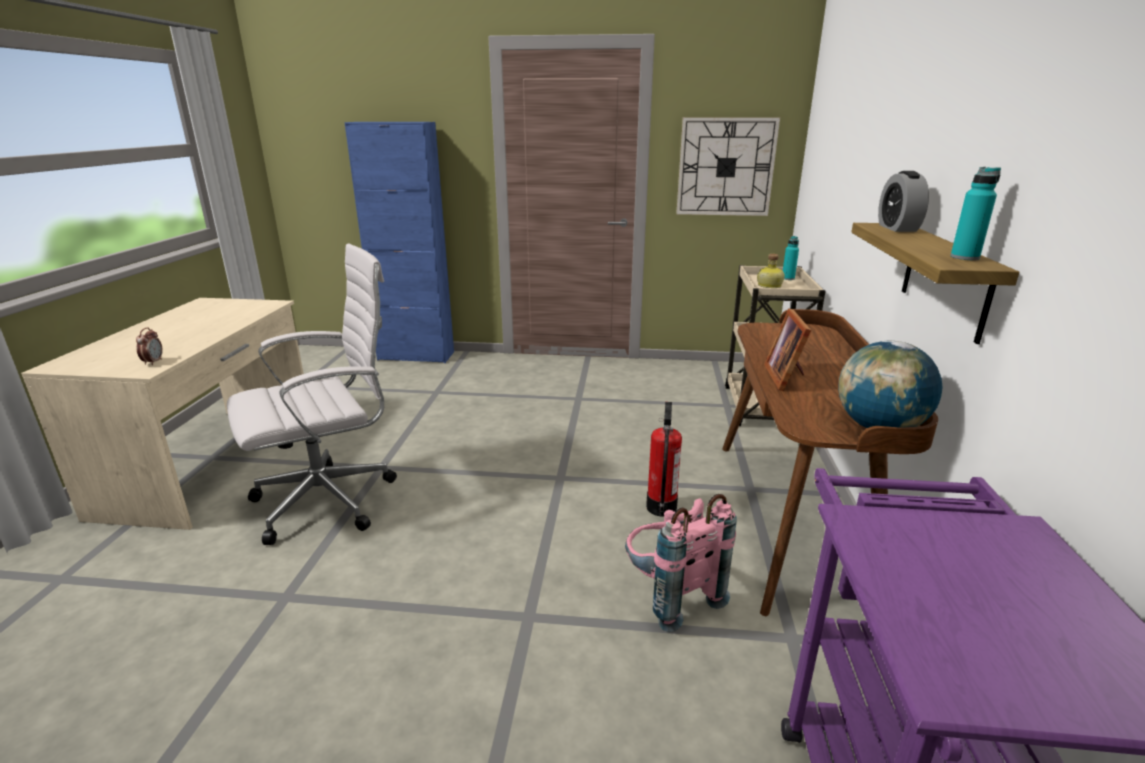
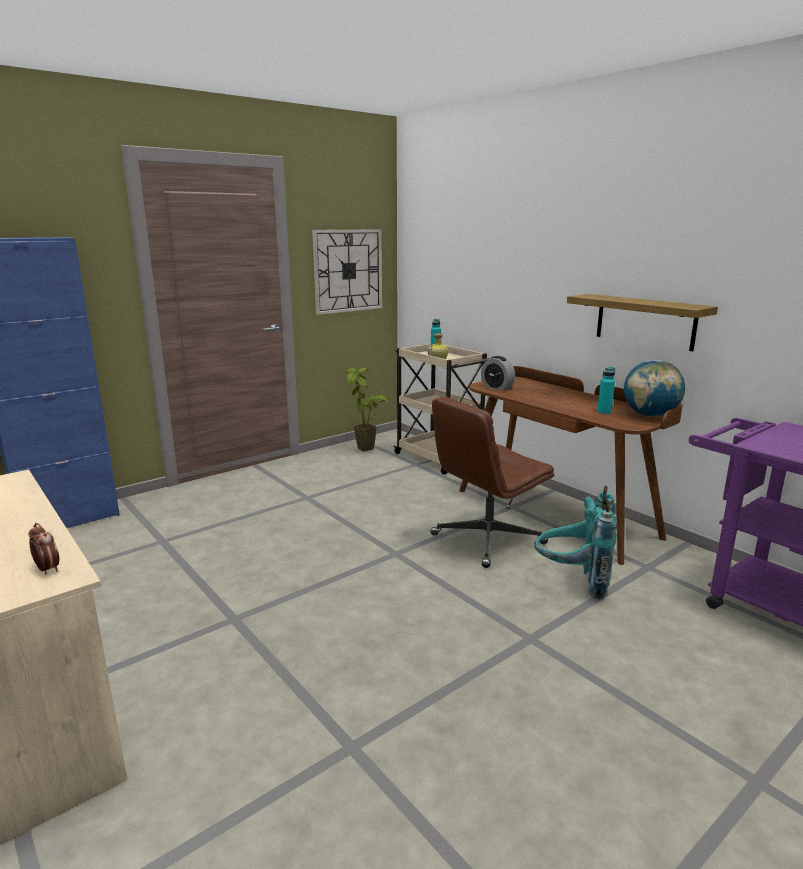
camera: 45 degrees left, 5 degrees down
white office chair [227,244,397,545] -> none
pink backpack [625,494,737,632] -> turquoise backpack [534,486,617,599]
fire extinguisher [646,402,682,517] -> brown office chair [430,397,555,568]
picture frame [764,308,811,391] -> none
alarm clock [878,171,929,232] -> alarm clock moved to [481,356,515,391]
turquoise bottle [950,167,1001,260] -> turquoise bottle moved to [597,367,615,415]
none -> potted plant [345,368,389,451]

